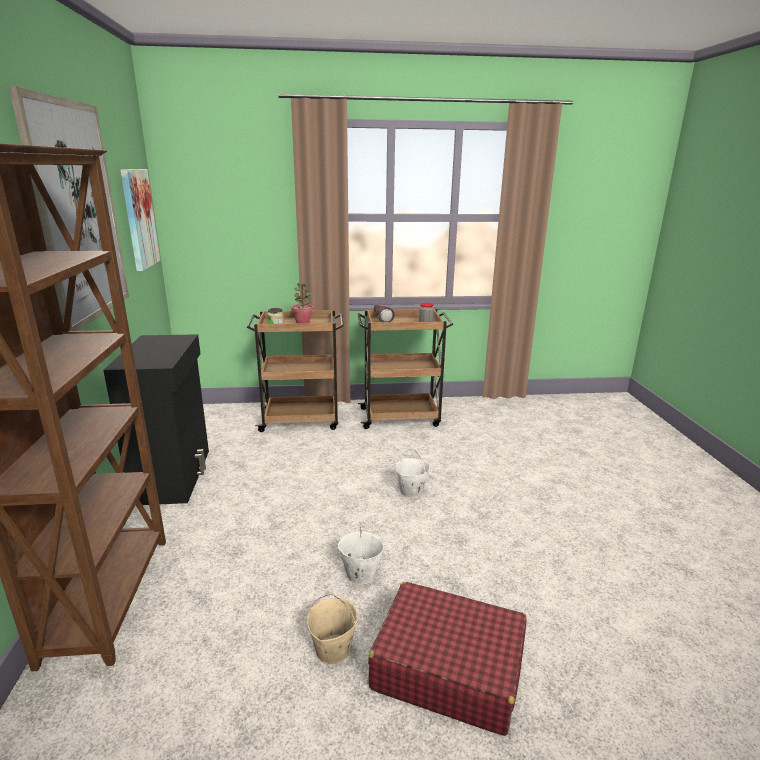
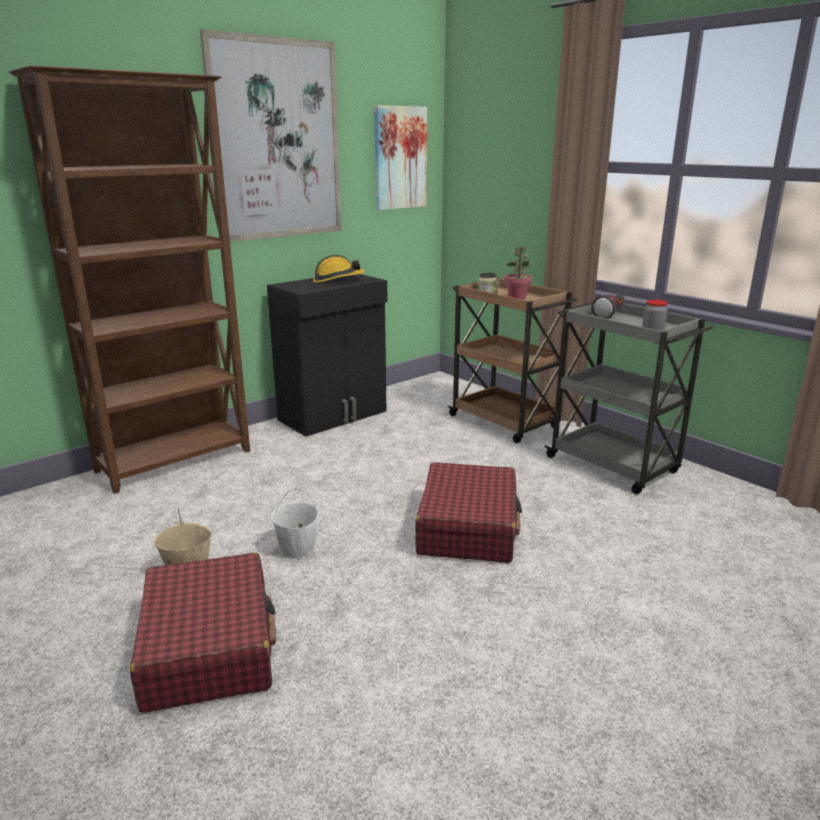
camera: 55 degrees right, 0 degrees up
brown cart [357,309,453,429] -> grey cart [544,303,713,494]
white bucket [395,449,430,498] -> red suitcase [415,462,522,563]
none -> hard hat [313,255,365,283]

